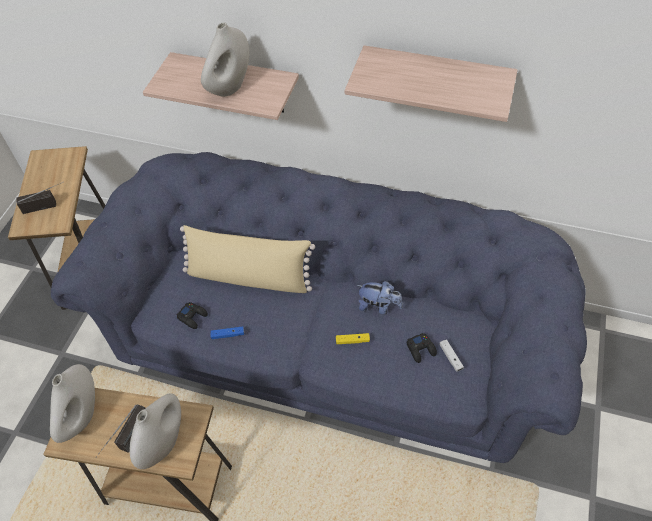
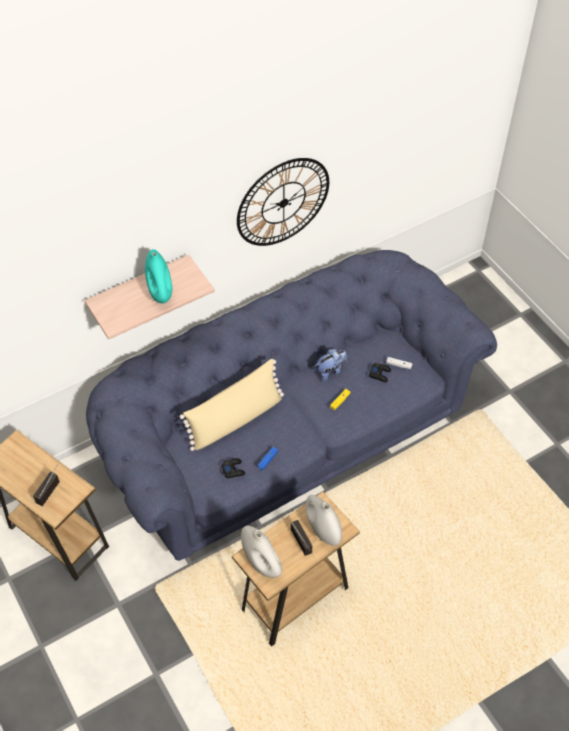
camera: 50 degrees left, 0 degrees up
white vase [201,22,249,97] -> turquoise vase [145,249,172,303]
shelf [345,45,518,122] -> wall clock [237,158,329,246]

